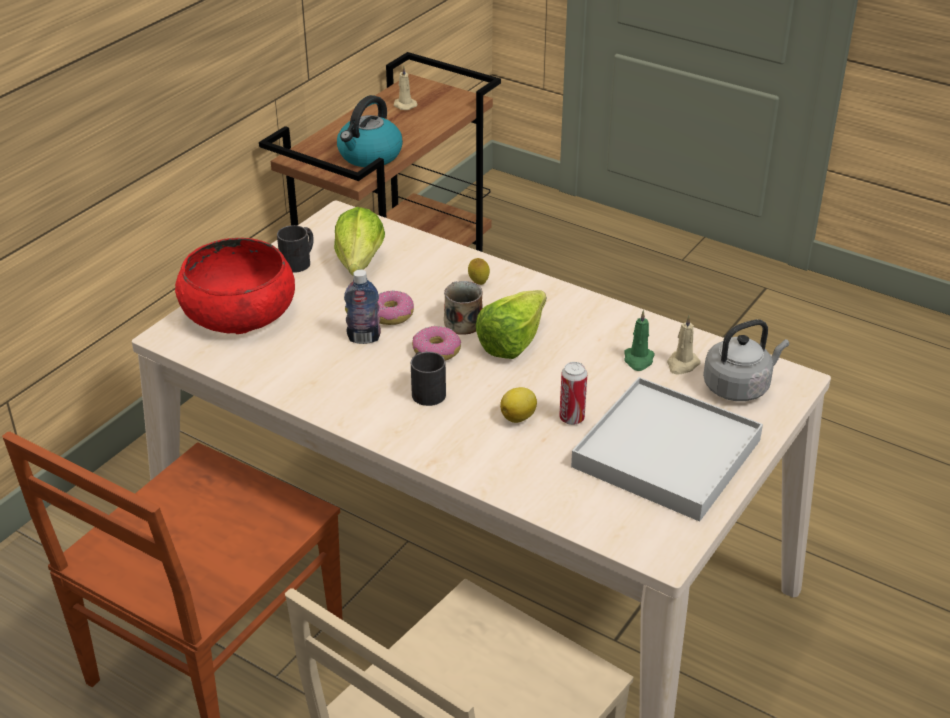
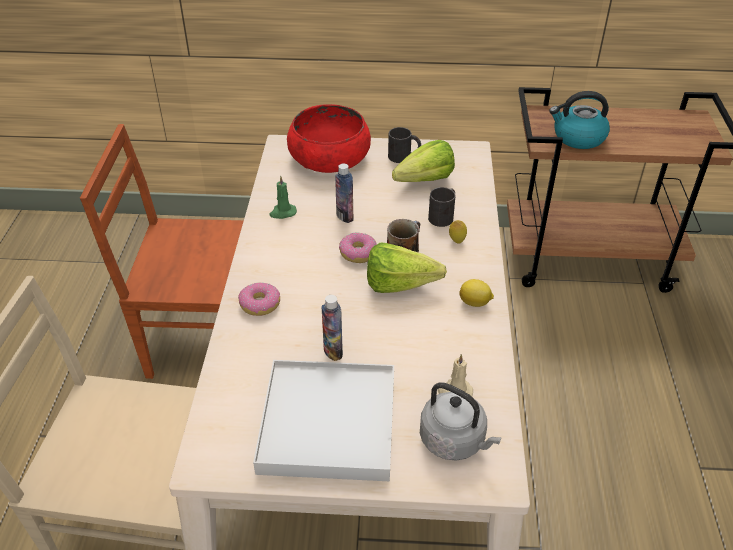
camera: 60 degrees right, 5 degrees up
donut [378,290,414,325] -> donut moved to [238,283,280,316]
beige candle [393,65,417,110] -> none
black mug [411,352,446,406] -> black mug moved to [428,187,456,227]
lemon [500,387,537,423] -> lemon moved to [459,279,494,307]
can [559,362,588,425] -> bottle [321,295,343,361]
green candle [624,310,655,371] -> green candle moved to [269,176,297,219]

